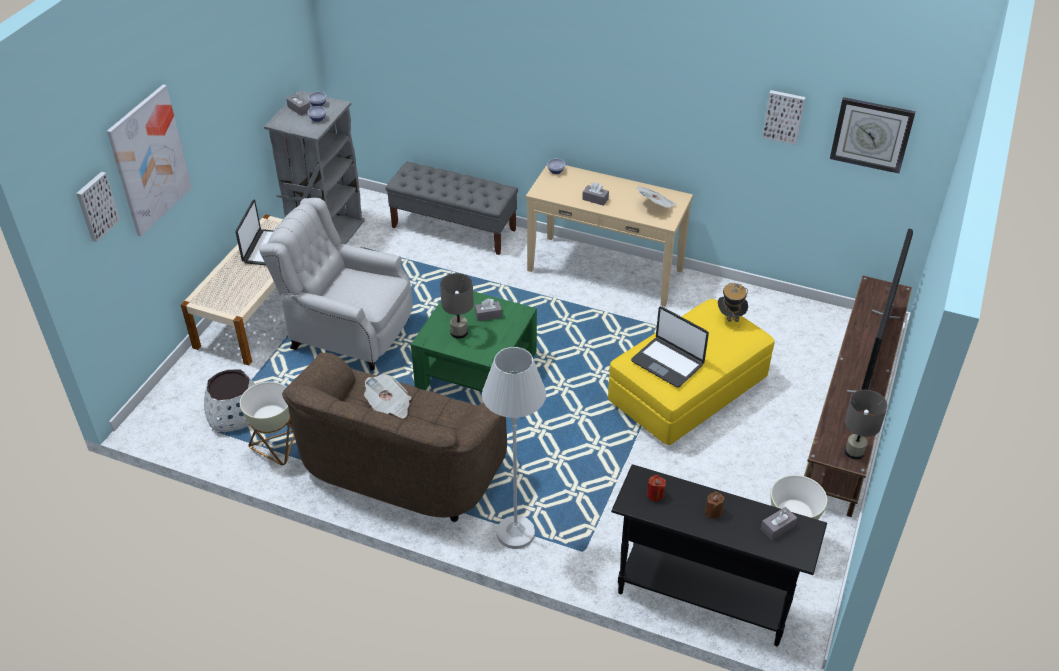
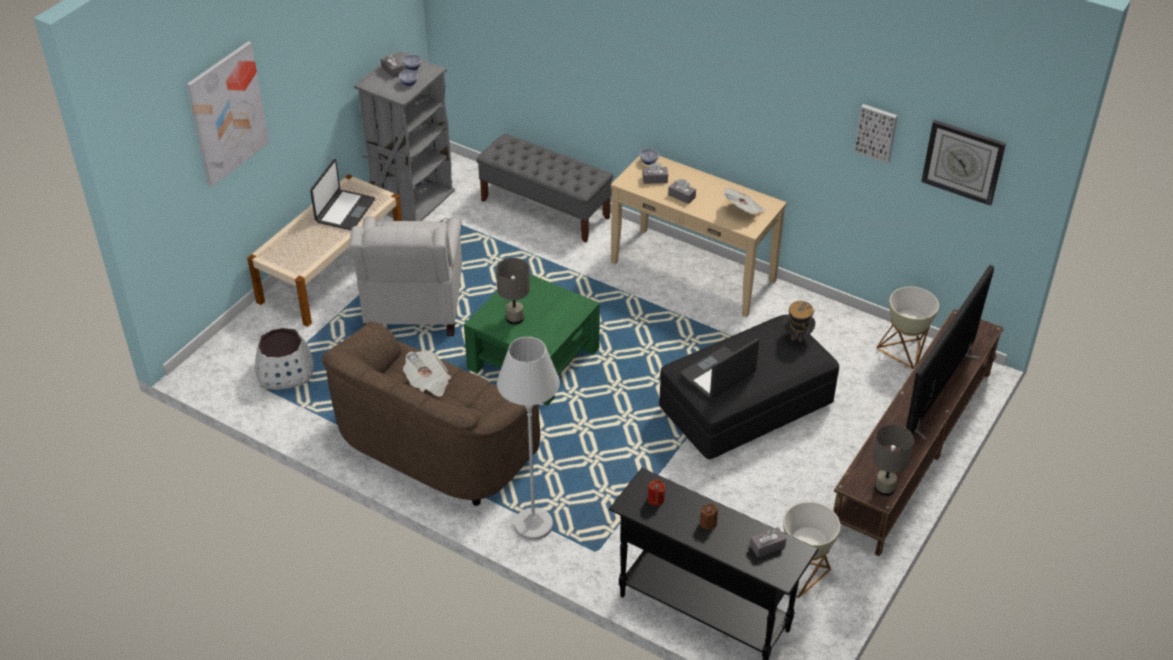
camera: 10 degrees right, 0 degrees up
picture [76,172,120,242] -> none
planter [240,381,295,465] -> planter moved to [877,287,939,369]
white armchair [260,198,413,371] -> white armchair turned 120 degrees counterclockwise [349,216,462,336]
grey tissue box [475,298,502,321] -> grey tissue box moved to [642,162,668,184]
yellow ottoman [608,299,775,445] -> black ottoman [659,315,839,459]
laptop [631,306,709,388] -> laptop turned 90 degrees clockwise [681,338,759,398]

